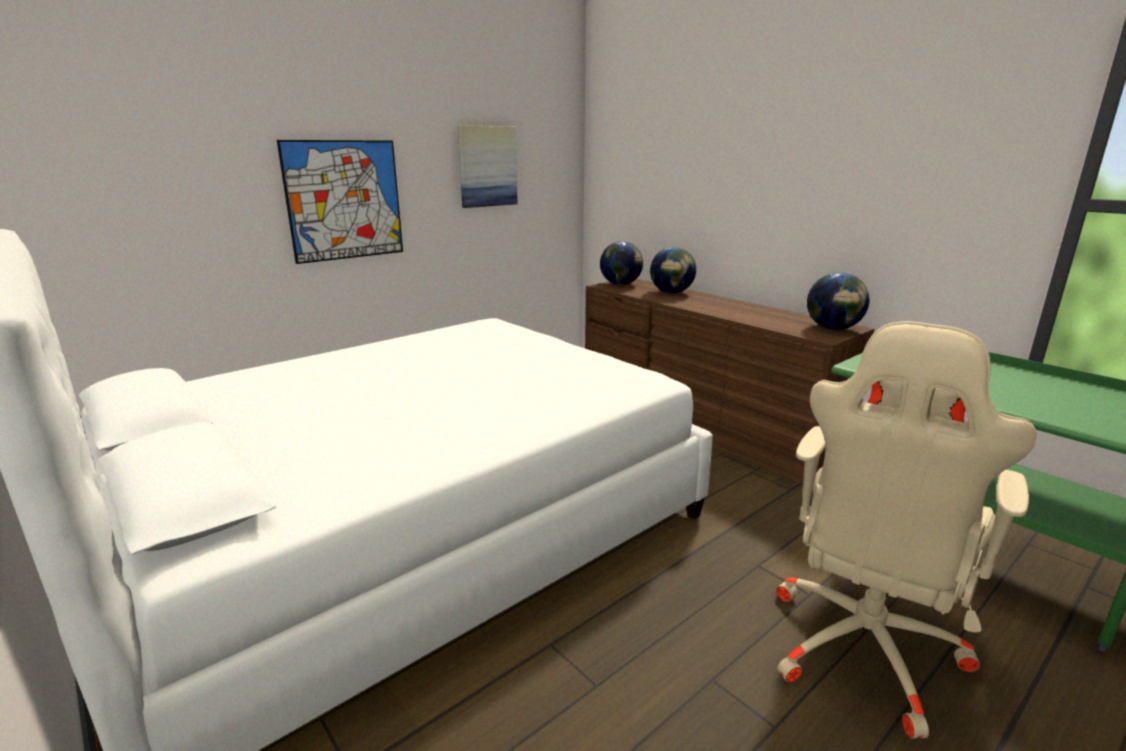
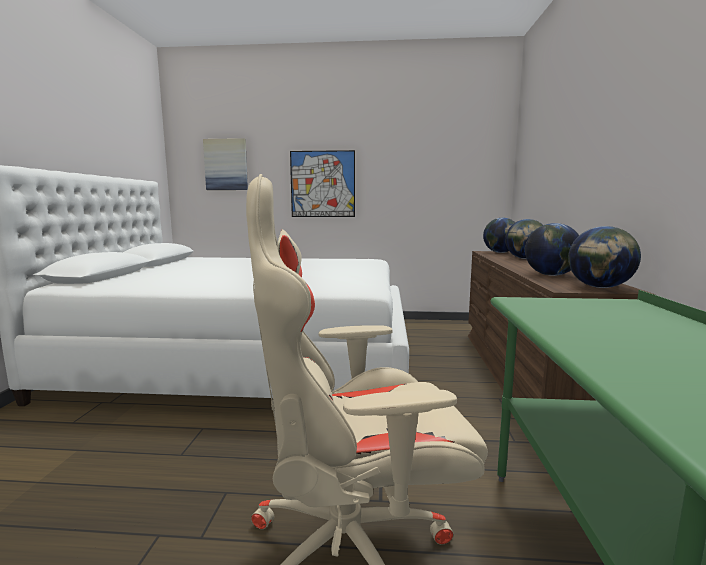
camera: 45 degrees right, 10 degrees down
picture [458,125,518,208] -> picture moved to [203,138,248,190]
none -> globe [525,223,579,276]

